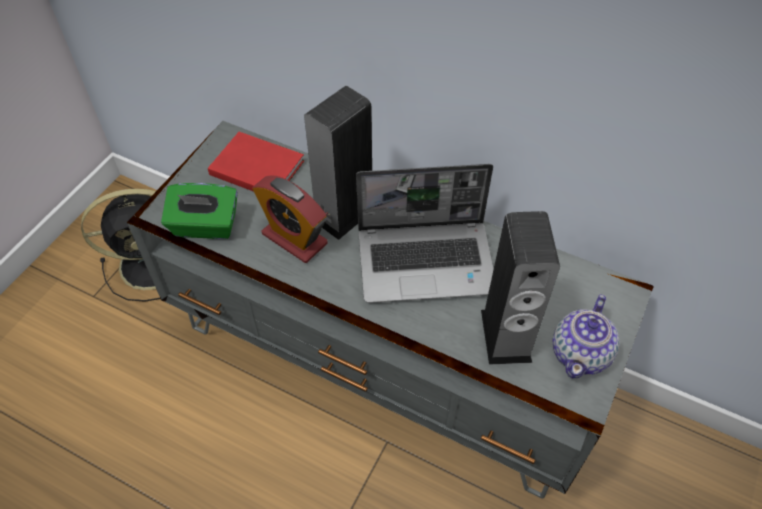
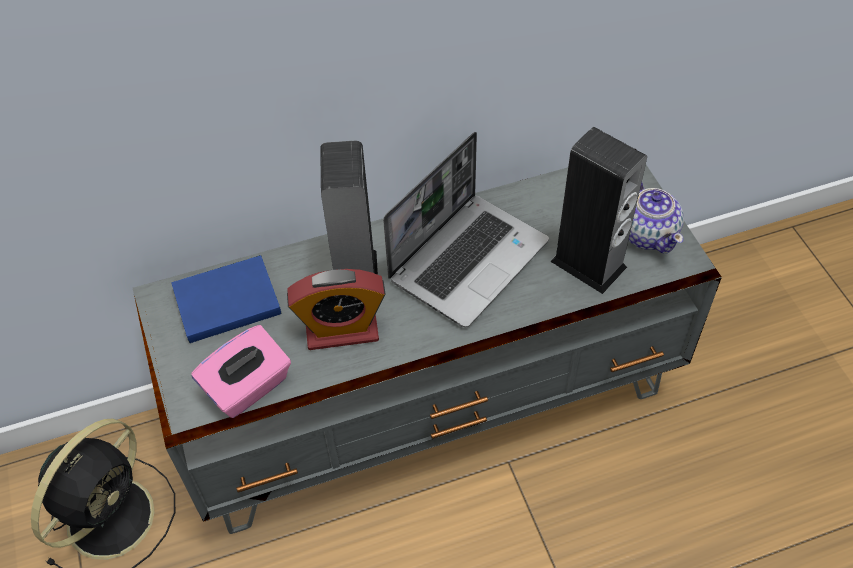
camera: 45 degrees left, 0 degrees up
green tissue box [161,183,238,239] -> pink tissue box [191,325,291,418]
red book [208,132,304,192] -> blue book [171,255,282,343]

